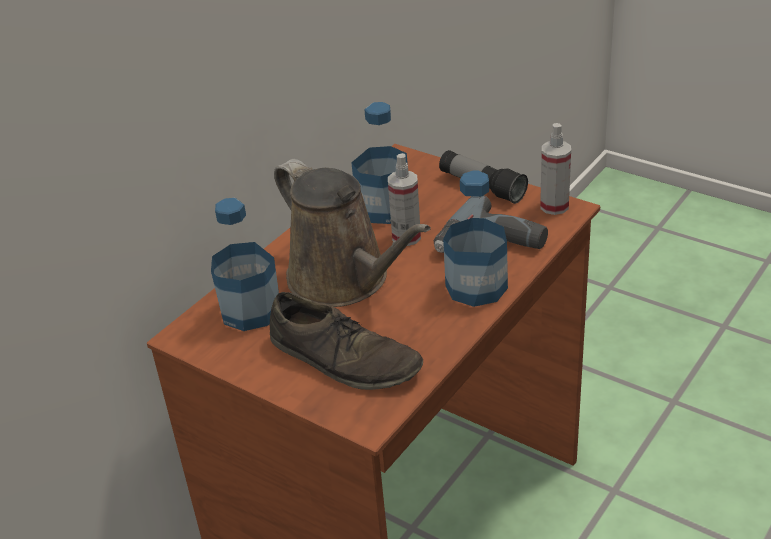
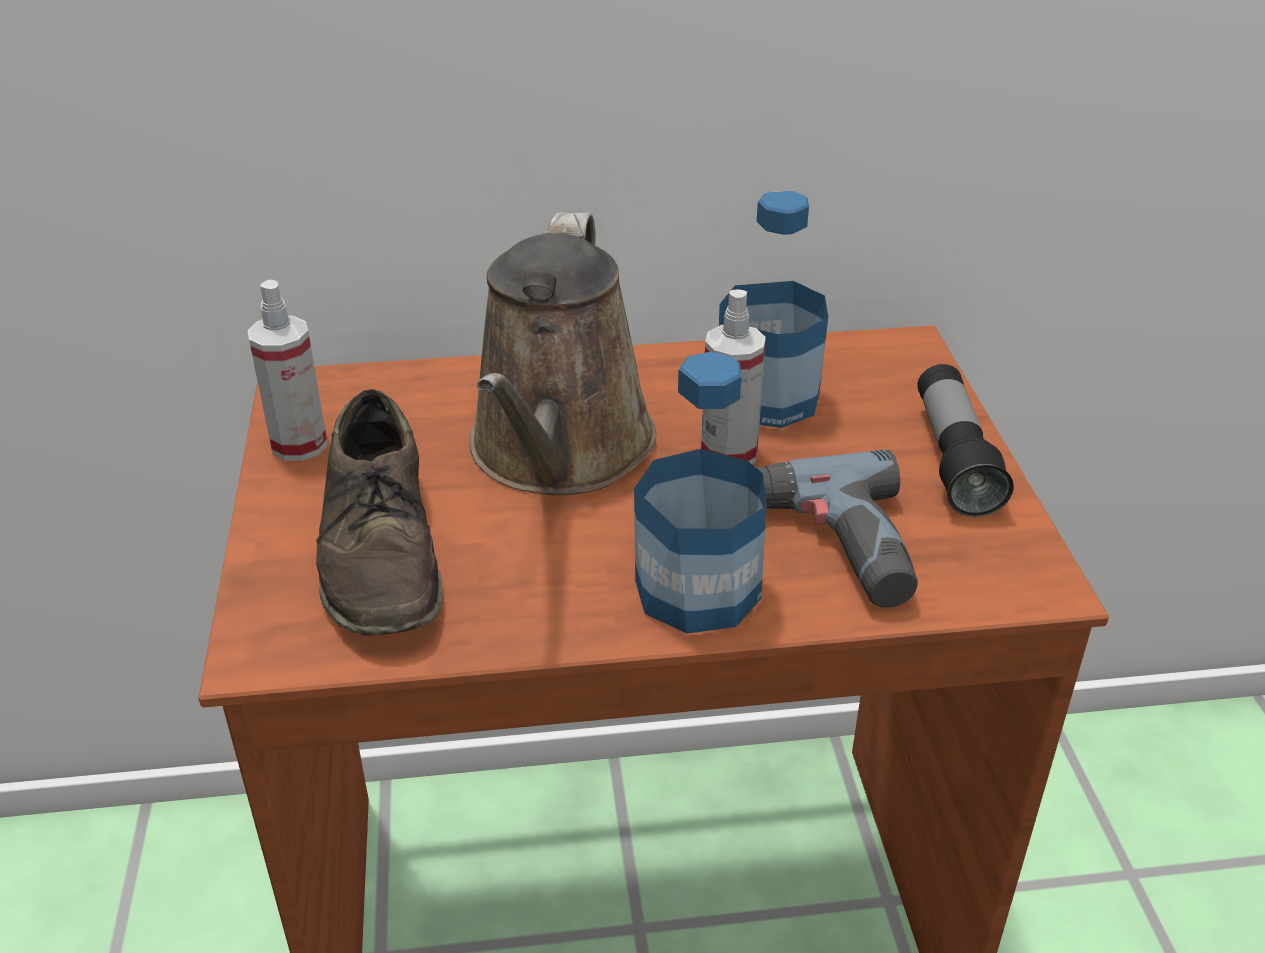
camera: 45 degrees right, 0 degrees up
bottle [211,198,279,331] -> none
spray bottle [540,123,571,215] -> spray bottle moved to [247,280,328,461]

